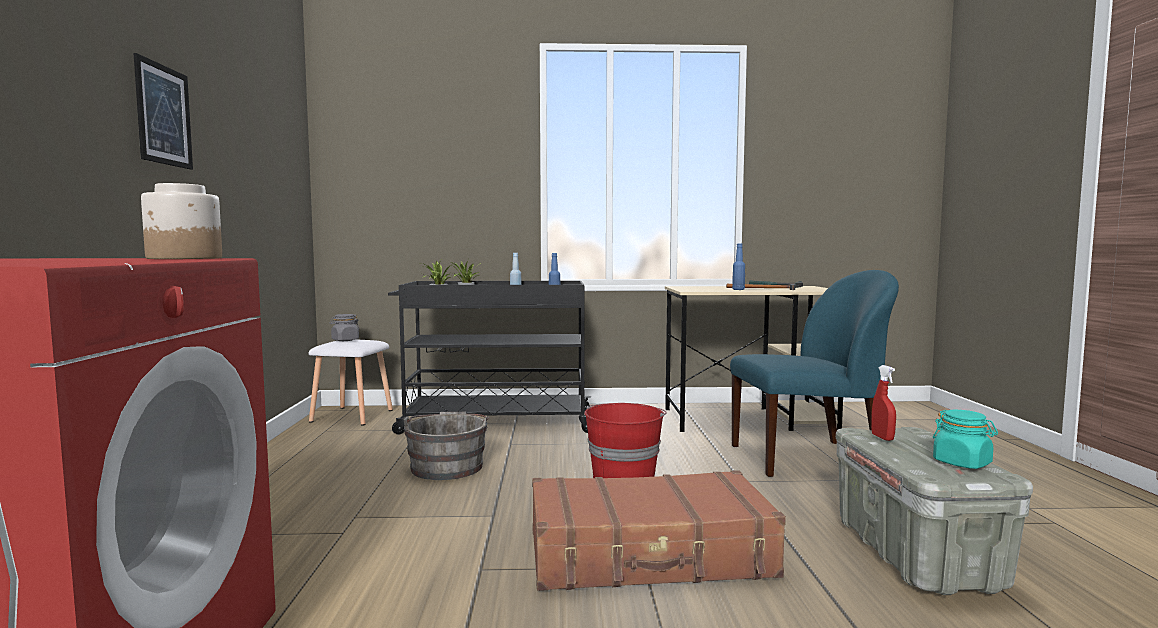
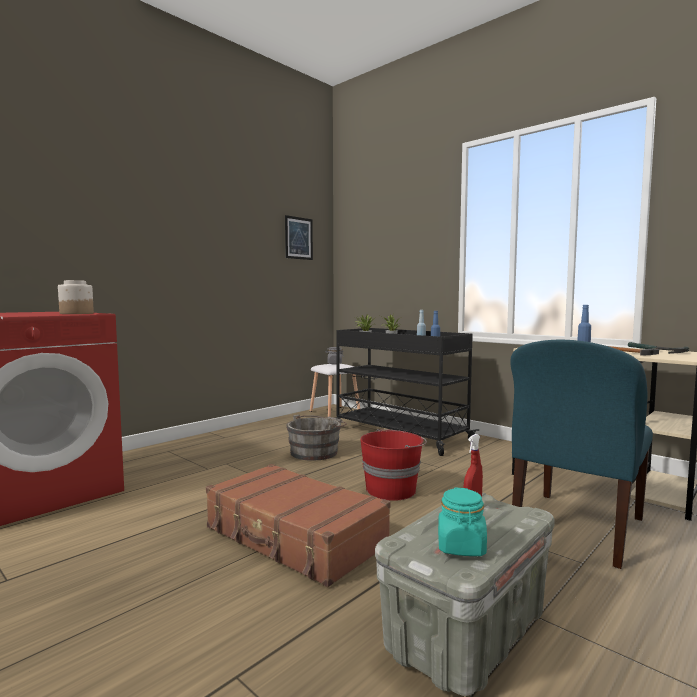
camera: 45 degrees right, 0 degrees up
picture [134,53,193,170] -> picture moved to [285,215,313,260]
blue chair [730,270,899,477] -> blue chair turned 90 degrees clockwise [510,340,653,569]

